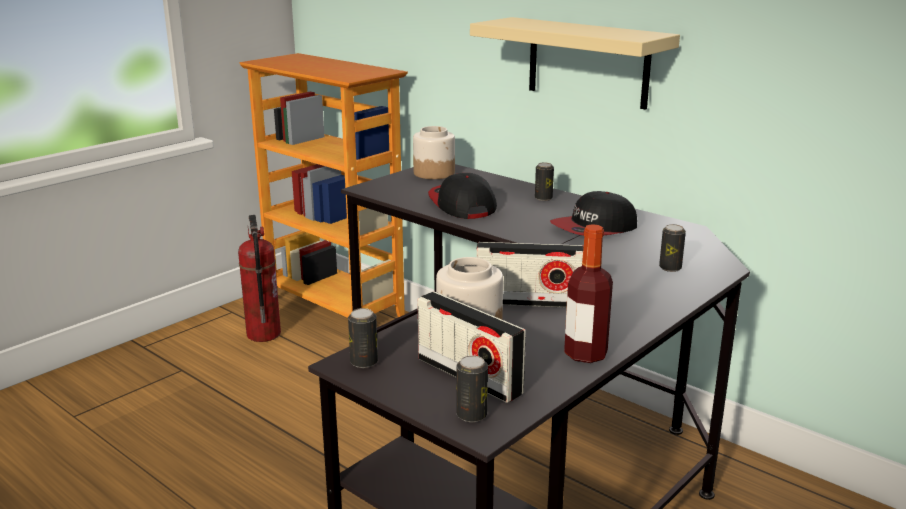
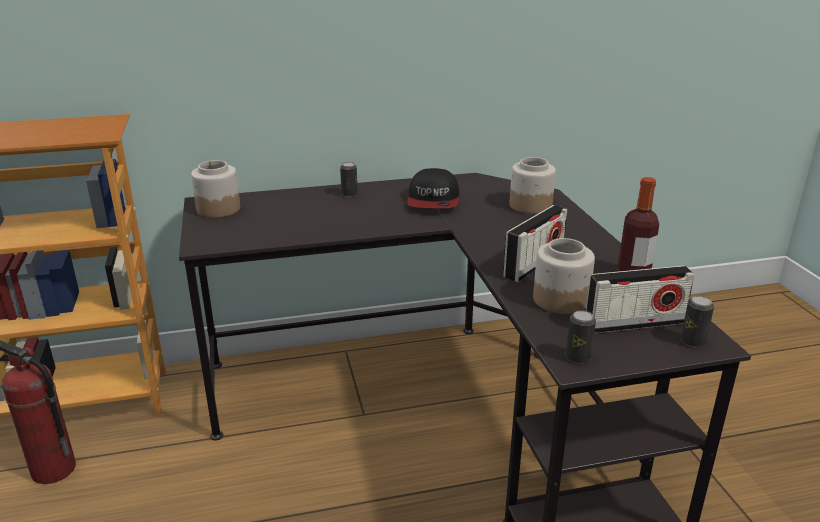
camera: 55 degrees left, 5 degrees up
cap [428,173,497,219] -> none
beige shelf [470,17,680,110] -> none
can [659,224,686,272] -> jar [509,157,556,214]

